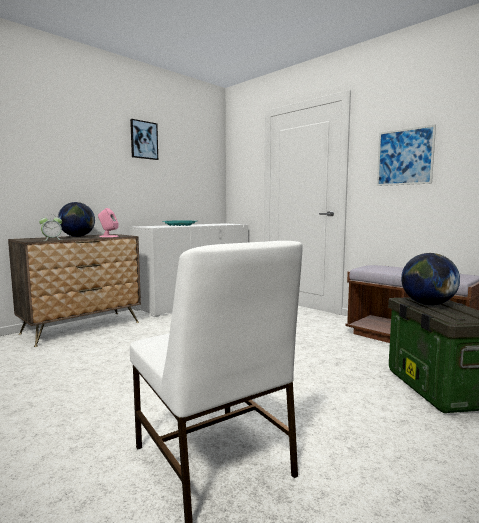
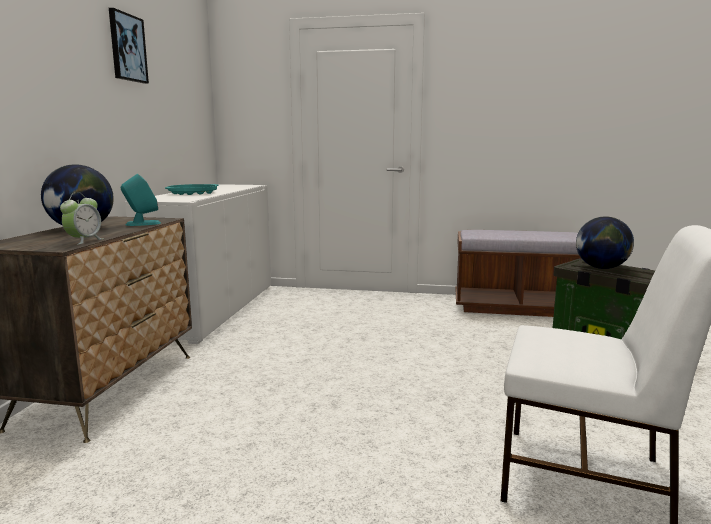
camera: 35 degrees left, 5 degrees up
pink speaker [98,208,119,237] -> turquoise speaker [121,174,161,226]
picture [377,124,436,186] -> none

